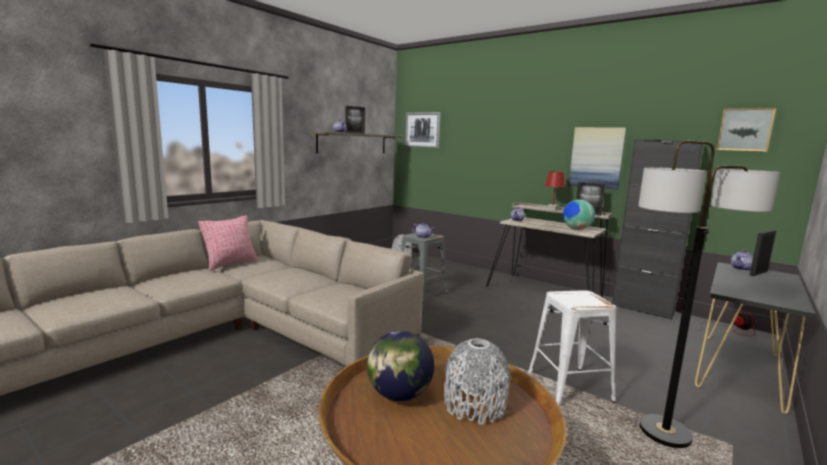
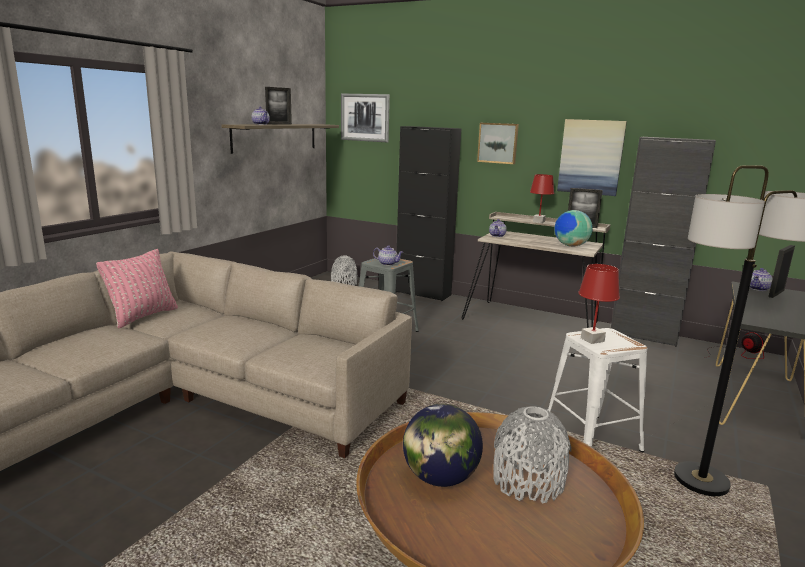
camera: 10 degrees left, 5 degrees up
picture [716,108,776,152] -> picture moved to [477,123,519,164]
none -> black cabinet [395,126,461,301]
none -> red table lamp [578,264,620,344]

